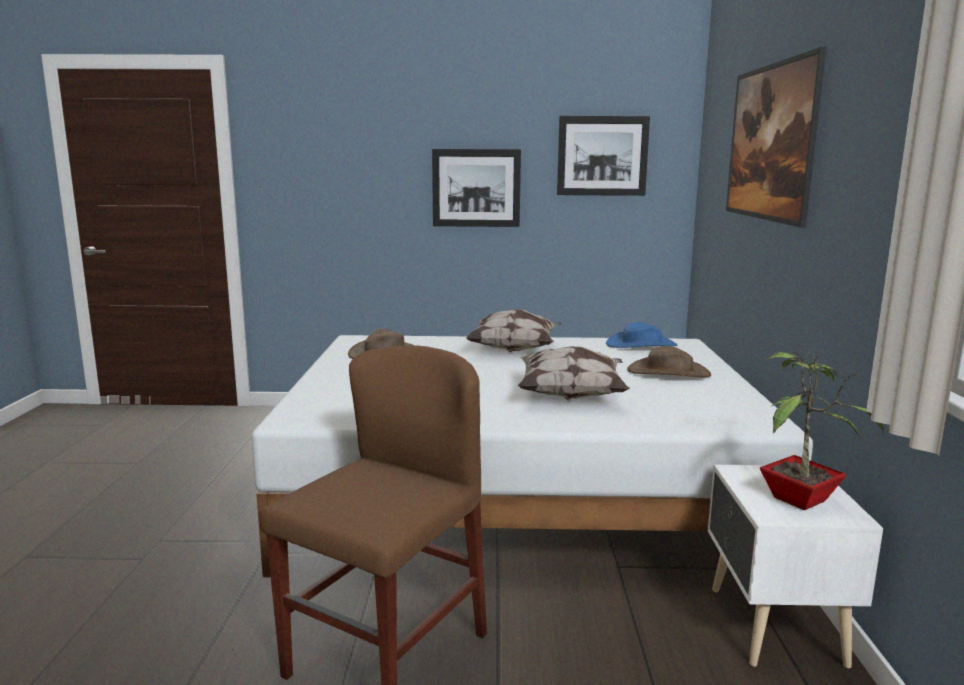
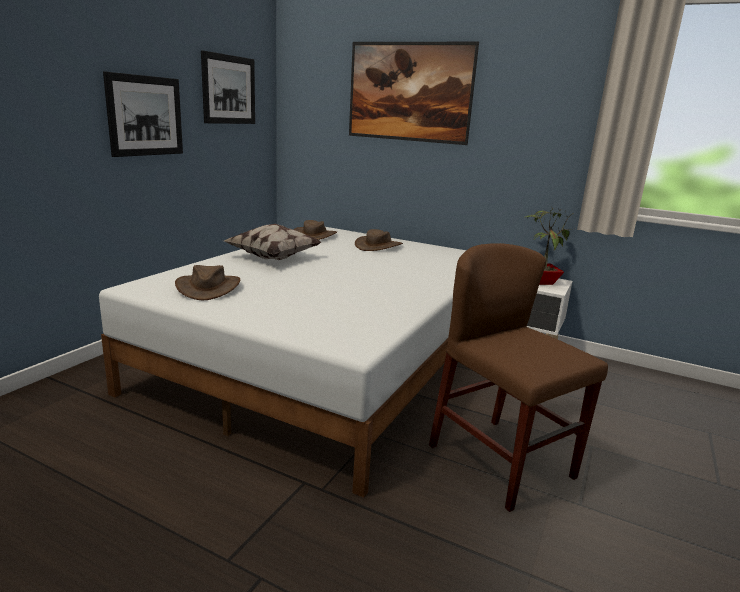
camera: 65 degrees left, 5 degrees up
pillow [518,346,630,400] -> none
blue hat [606,322,677,348] -> brown hat [294,220,337,240]

